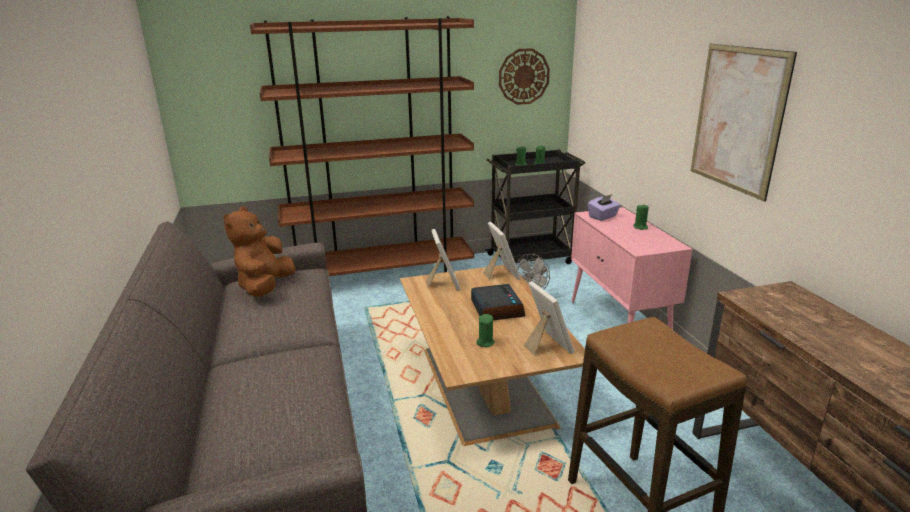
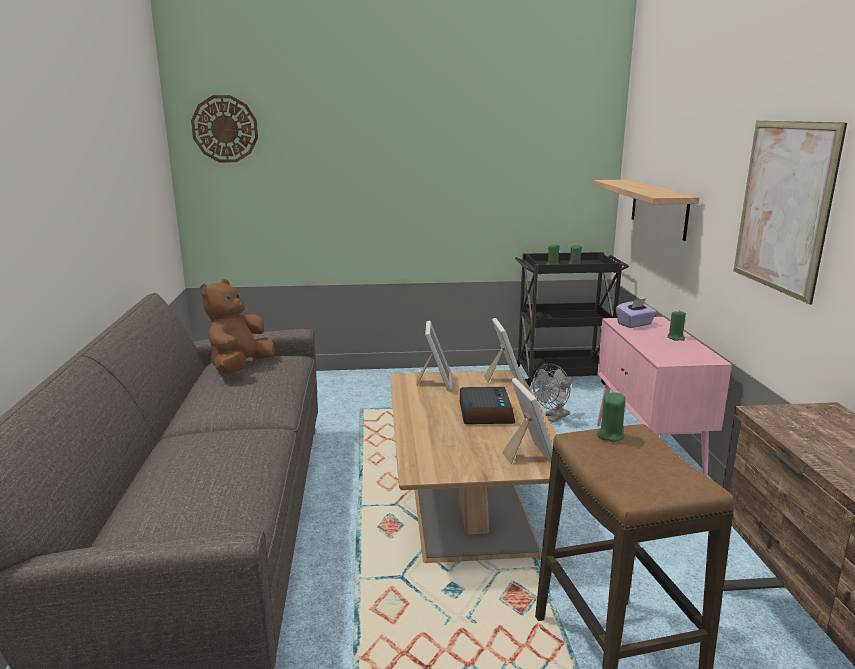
camera: 10 degrees right, 5 degrees down
brown bookcase [250,16,474,276] -> none
green candle [476,314,495,347] -> green candle moved to [597,393,626,442]
wall clock [499,48,550,105] -> wall clock moved to [191,95,258,162]
none -> shelf [594,180,699,241]

